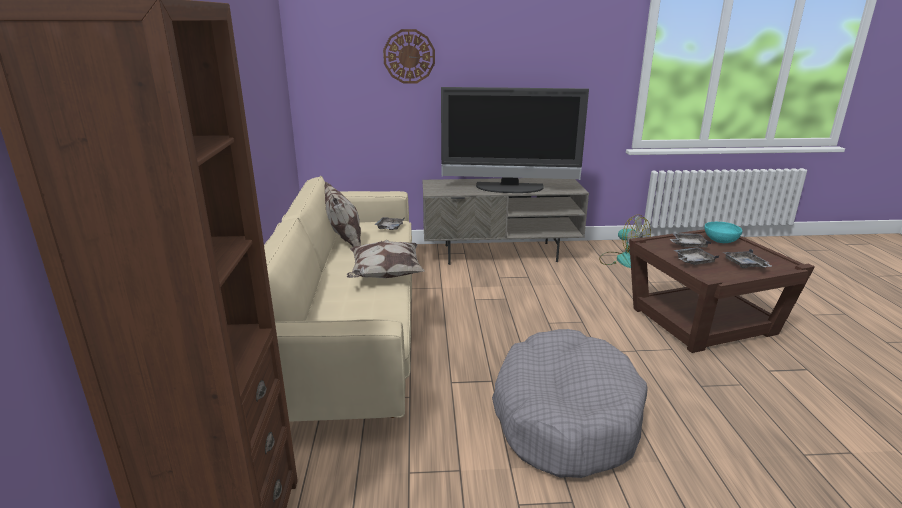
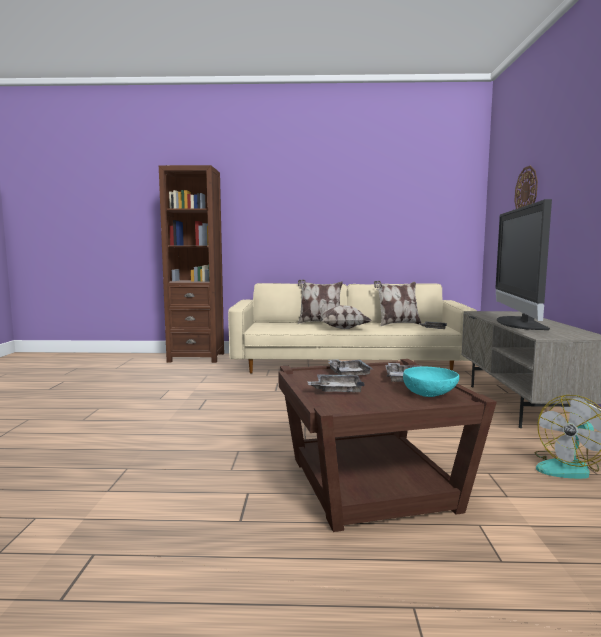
camera: 95 degrees right, 15 degrees down
grey dog bed [492,329,648,478] -> none
none -> pillow [298,280,343,324]

